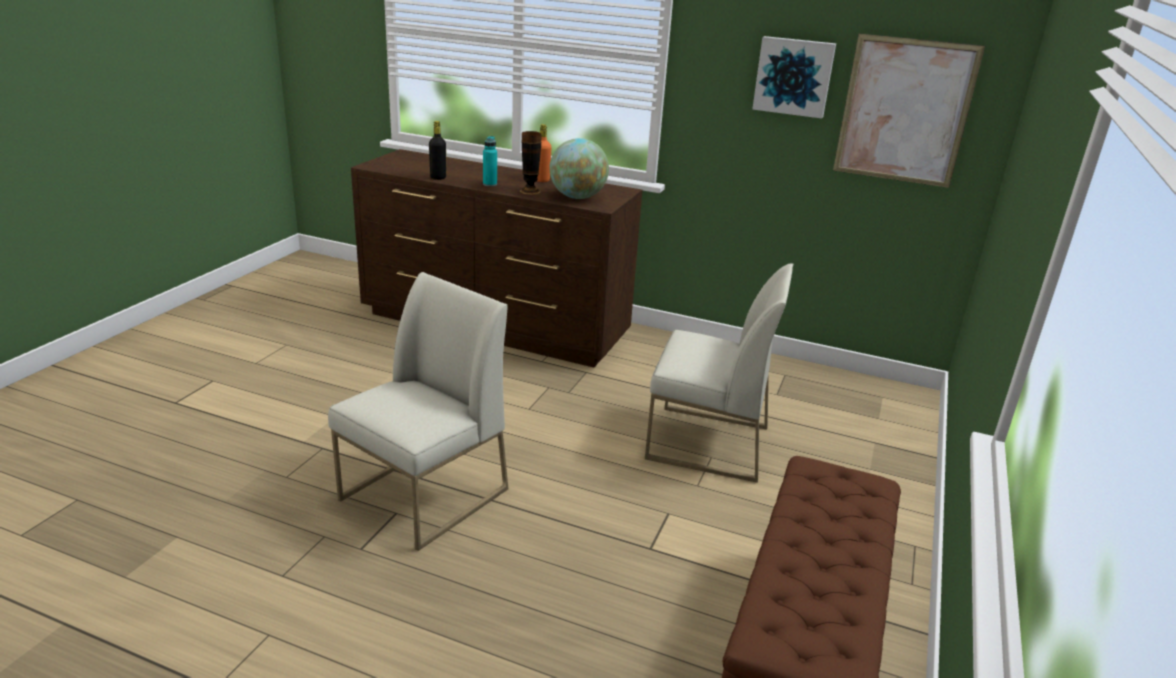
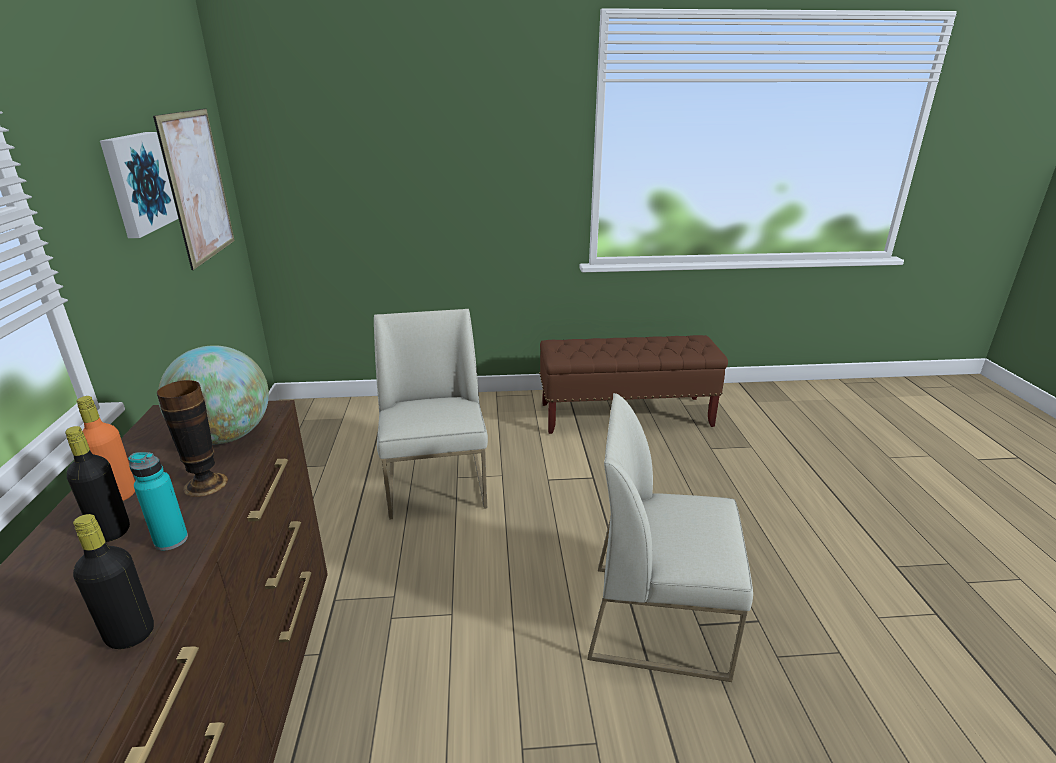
camera: 115 degrees left, 0 degrees up
none -> black bottle [65,426,130,542]

